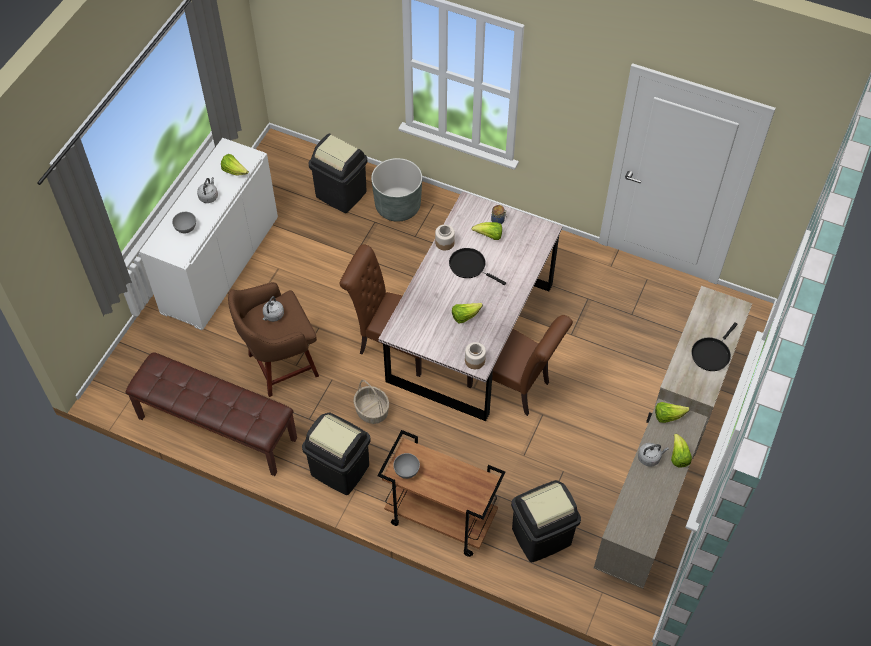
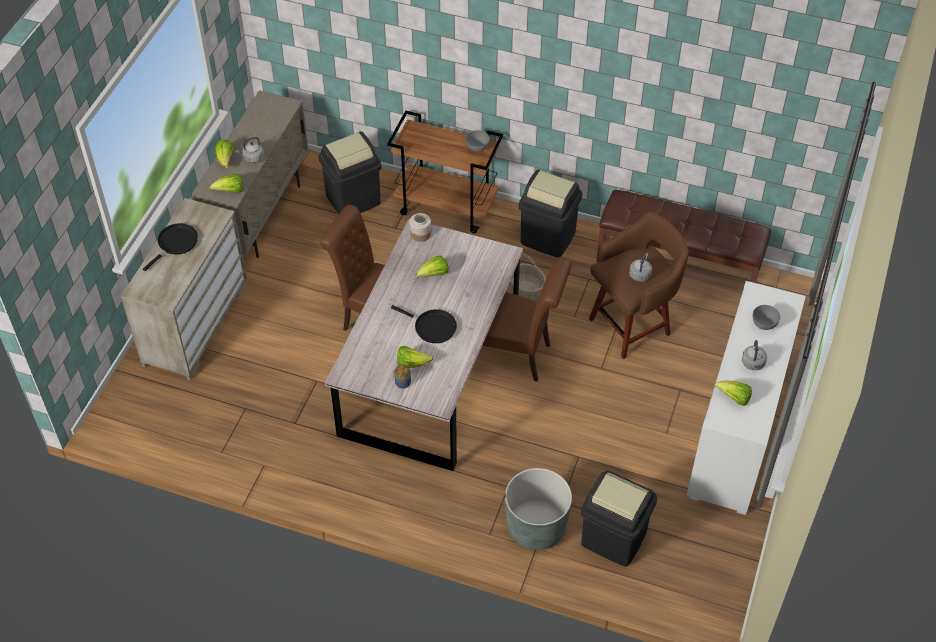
camera: 175 degrees right, 5 degrees down
jar [435,225,455,251] -> none

